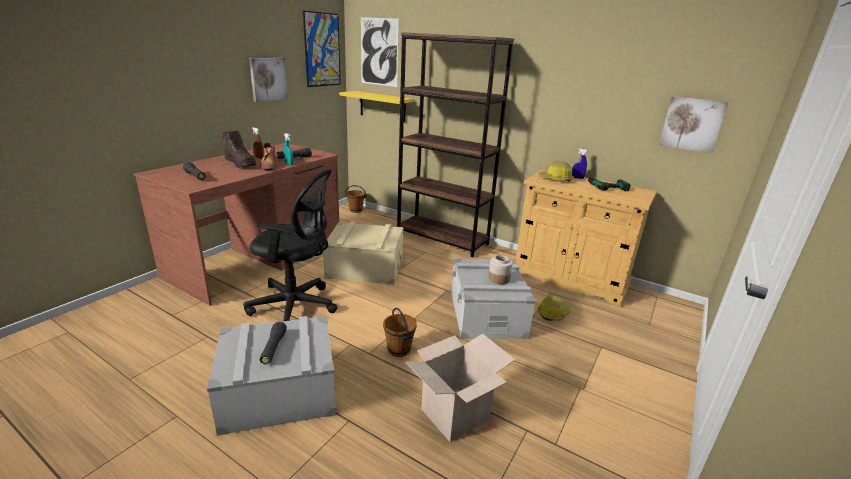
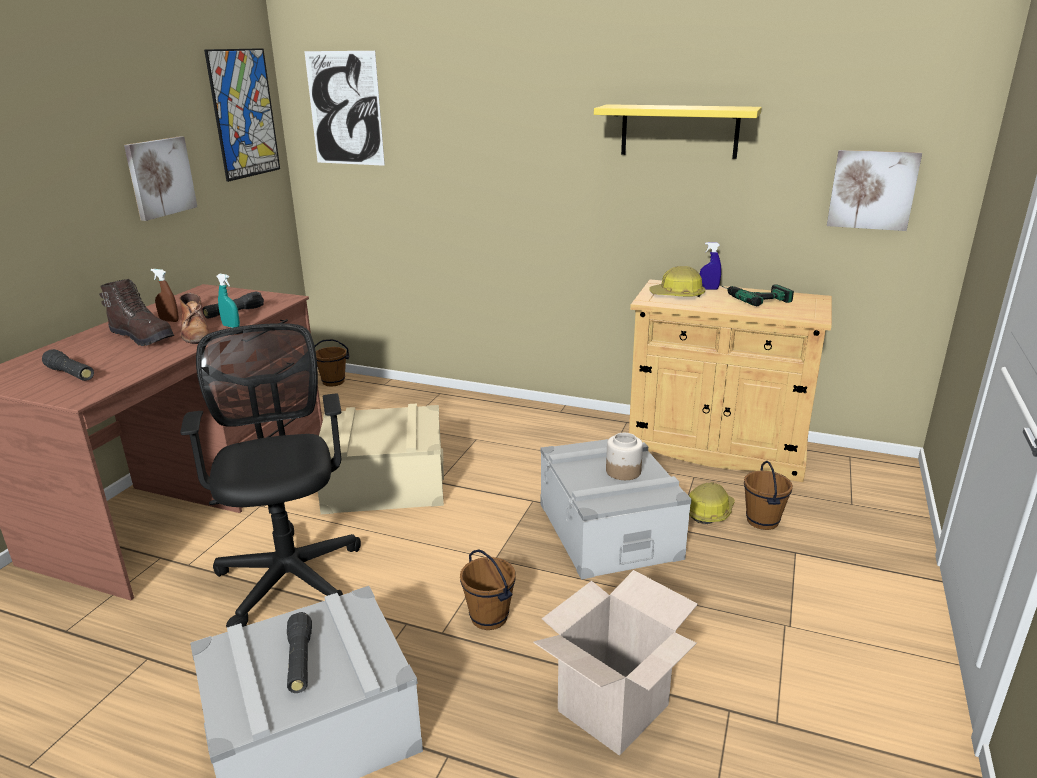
camera: 10 degrees left, 0 degrees up
black office chair [243,169,338,321] -> black office chair turned 105 degrees counterclockwise [180,323,361,627]
yellow shelf [339,91,413,122] -> yellow shelf moved to [594,104,762,159]
brown bookcase [397,32,515,257] -> none
none -> brown bucket [744,461,793,530]

